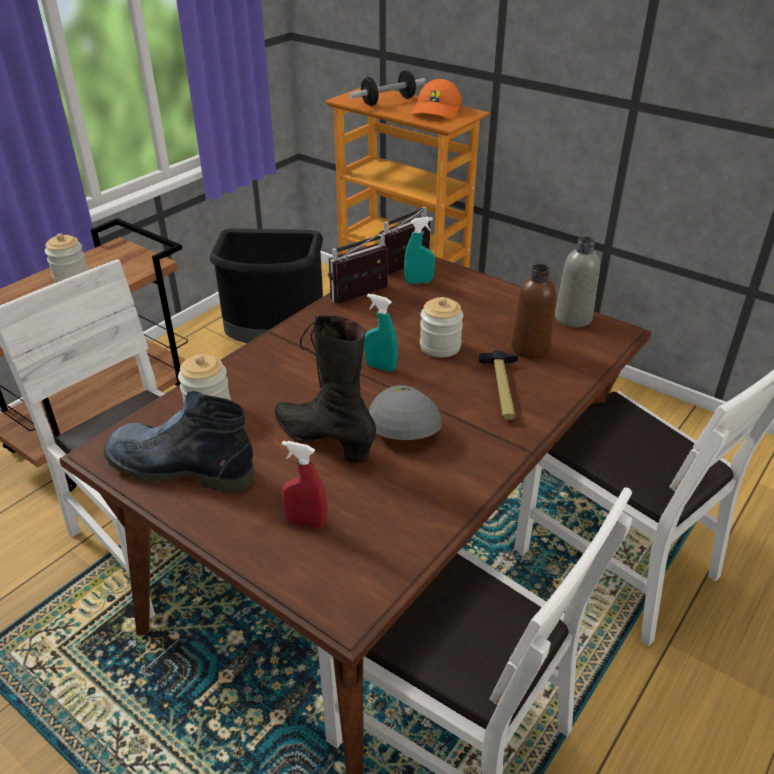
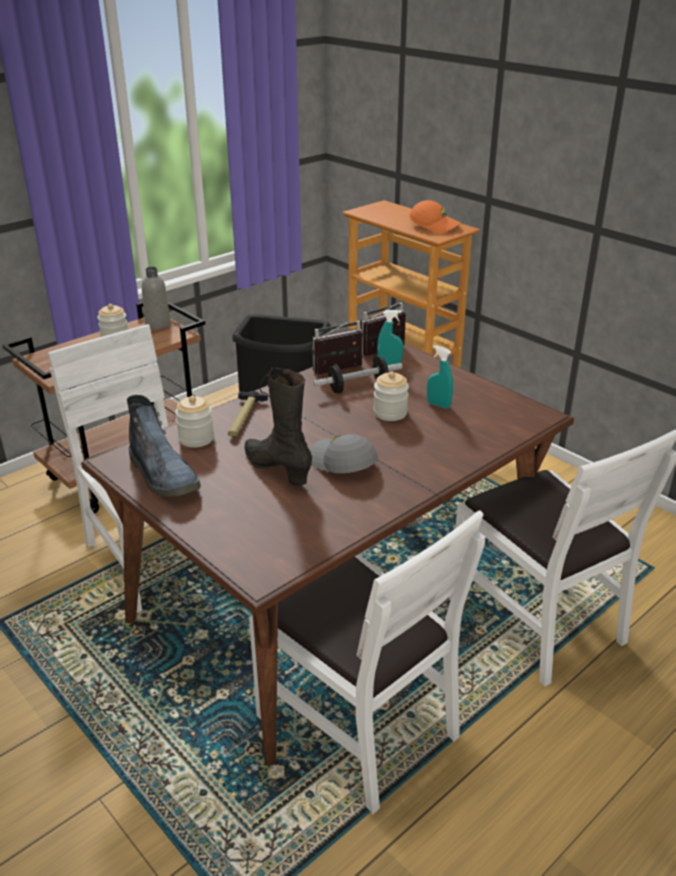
camera: 10 degrees right, 5 degrees down
boot [103,391,254,494] -> boot turned 150 degrees counterclockwise [127,395,201,497]
red spray bottle [282,441,327,529] -> none
dumbbell [349,70,426,106] -> dumbbell moved to [313,356,403,394]
turquoise spray bottle [364,294,398,372] -> turquoise spray bottle moved to [427,345,453,409]
grey cap [369,385,442,440] -> grey cap turned 45 degrees counterclockwise [310,434,378,473]
orange cap [411,79,462,119] -> orange cap turned 90 degrees counterclockwise [409,200,461,234]
hammer [479,351,518,420] -> hammer moved to [228,391,268,436]
brown bottle [511,264,556,359] -> none
grey bottle [555,237,600,327] -> grey bottle moved to [142,267,171,329]

